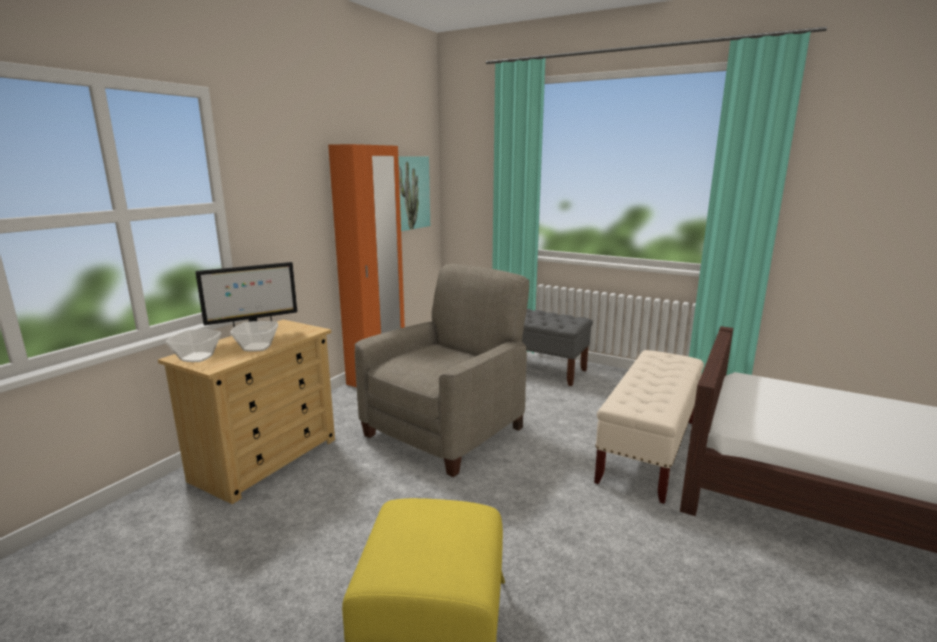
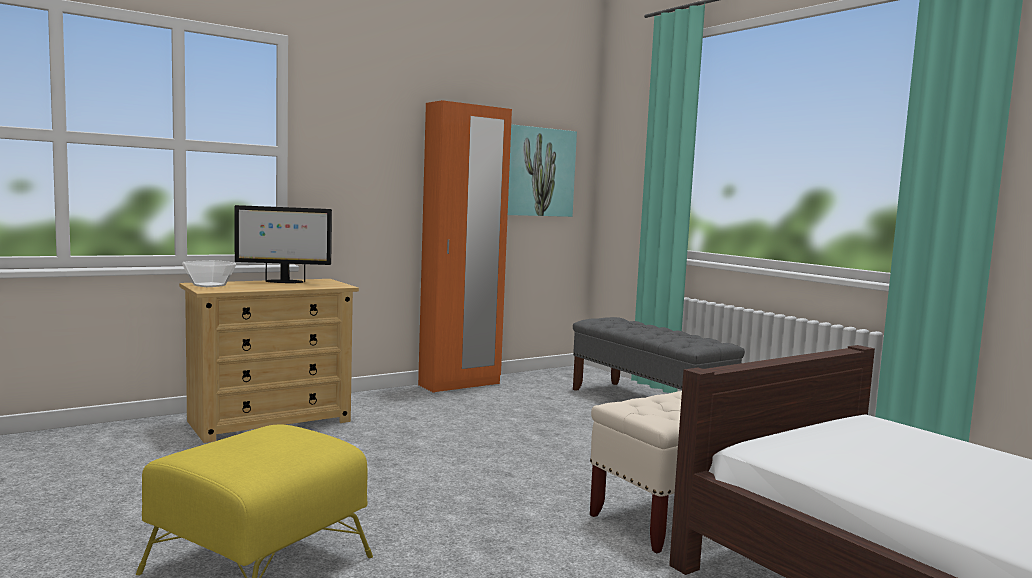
camera: 25 degrees right, 10 degrees down
bowl [230,321,278,352] -> none
beige armchair [355,264,529,477] -> none

